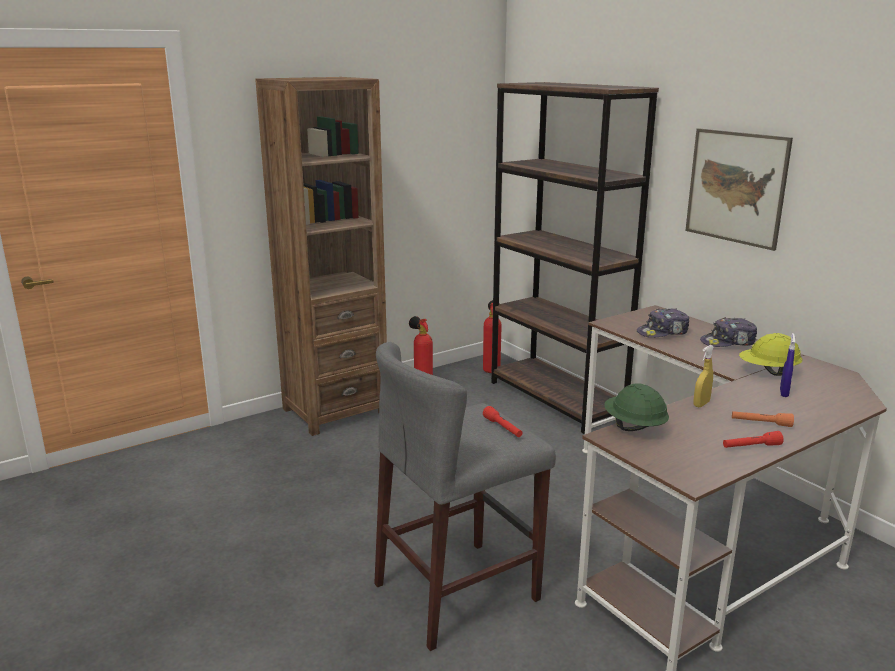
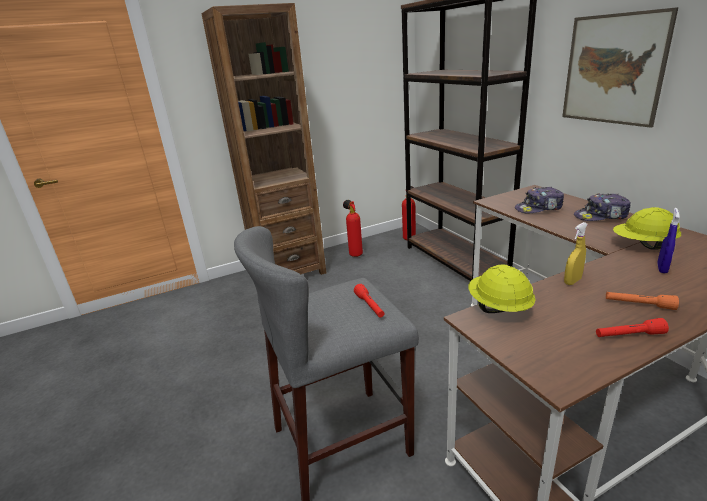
camera: 10 degrees right, 5 degrees up
green hard hat [604,383,669,431] -> yellow hard hat [468,265,535,313]

